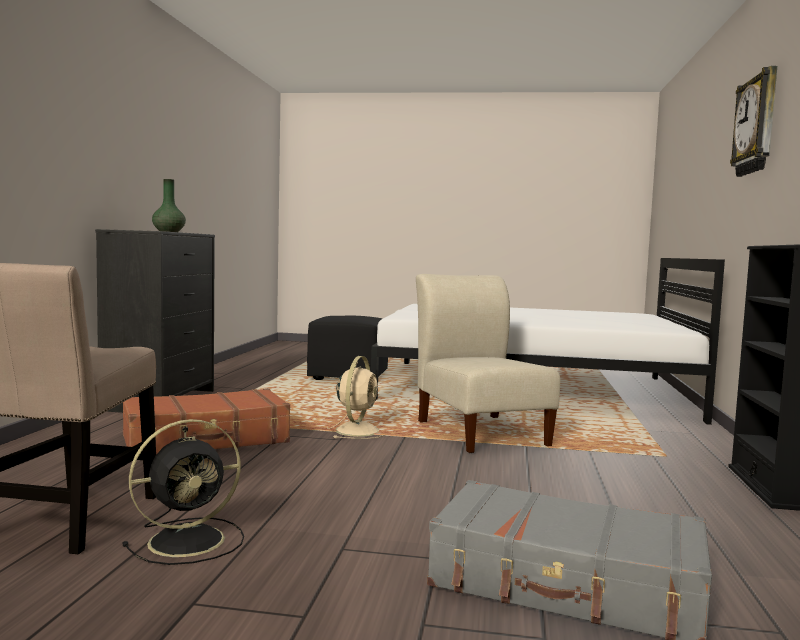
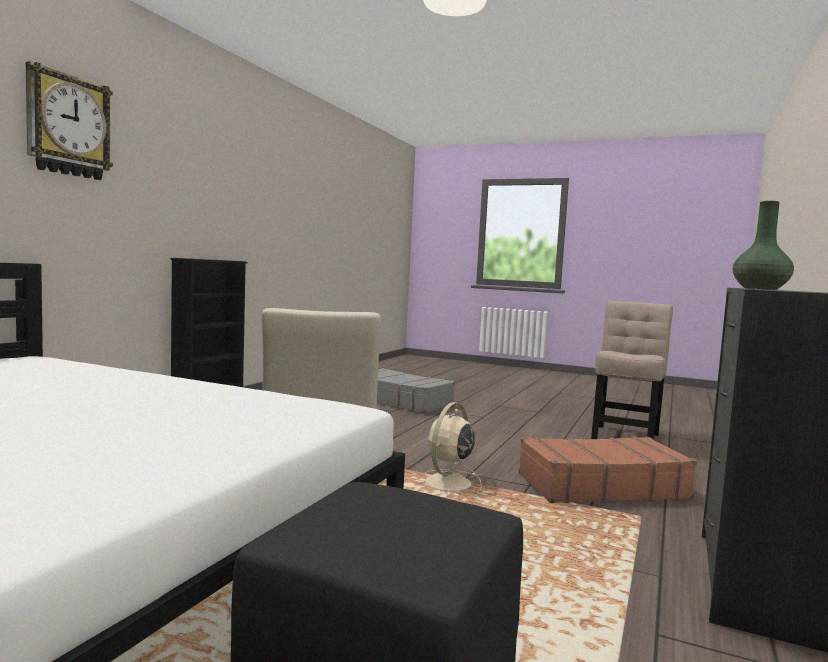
camera: 165 degrees left, 0 degrees up
black fan [122,419,244,565] -> none

